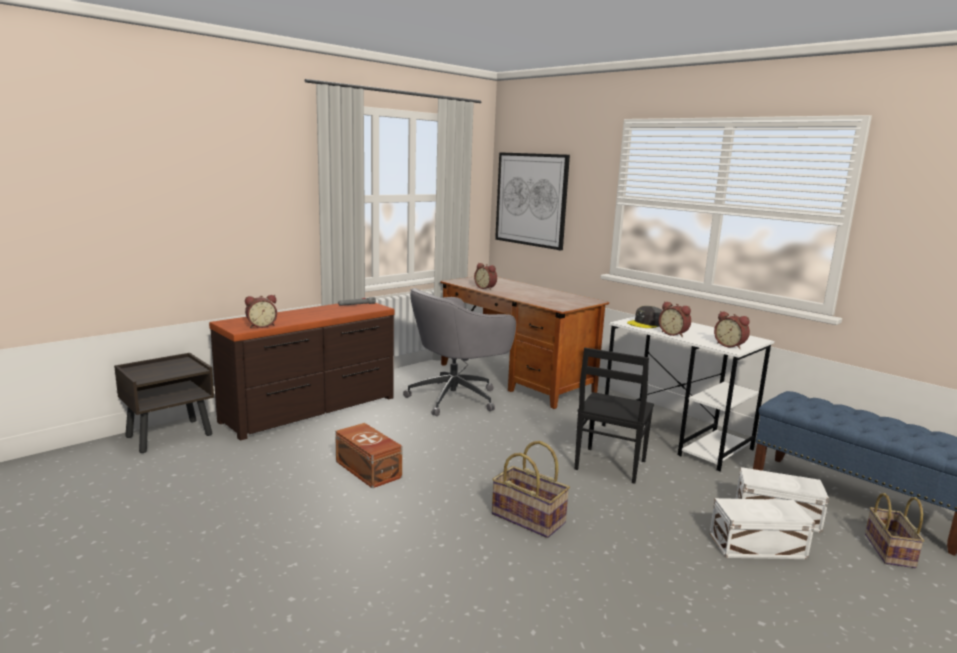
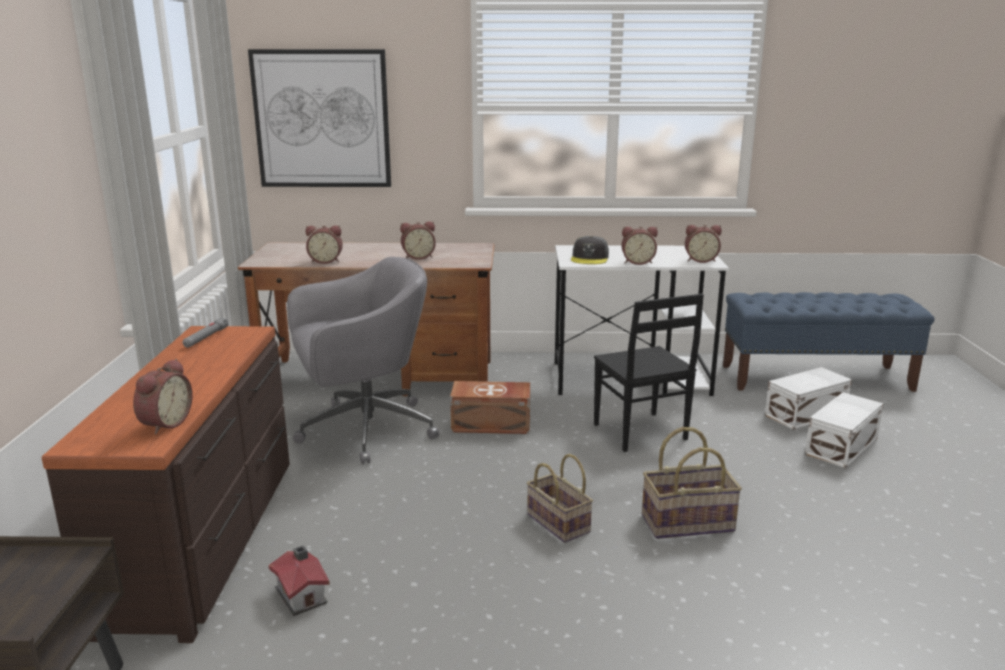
camera: 45 degrees left, 5 degrees up
brown storage box [335,423,402,488] -> brown storage box moved to [450,381,531,434]
grey office chair [403,288,516,416] -> grey office chair turned 120 degrees counterclockwise [287,257,439,464]
basket [865,493,924,568] -> basket moved to [527,454,593,543]
none -> toy house [269,545,330,616]
none -> alarm clock [400,221,436,260]

